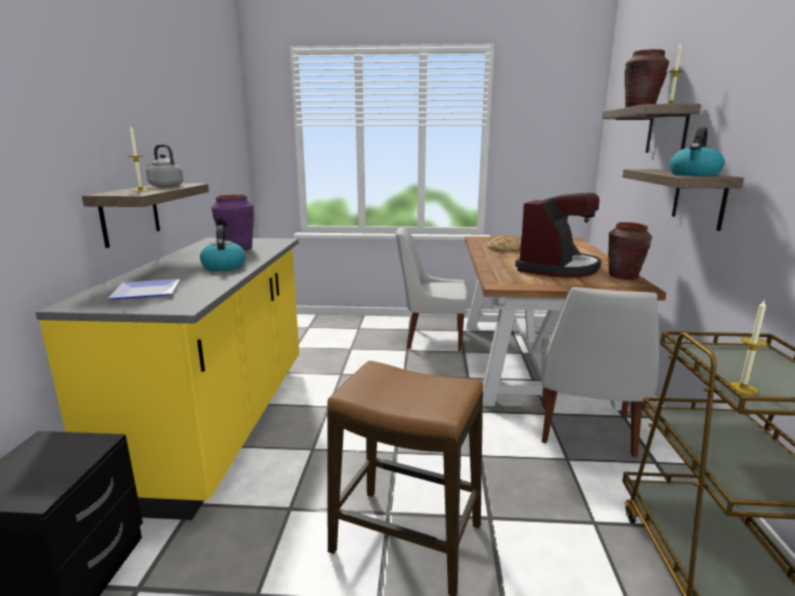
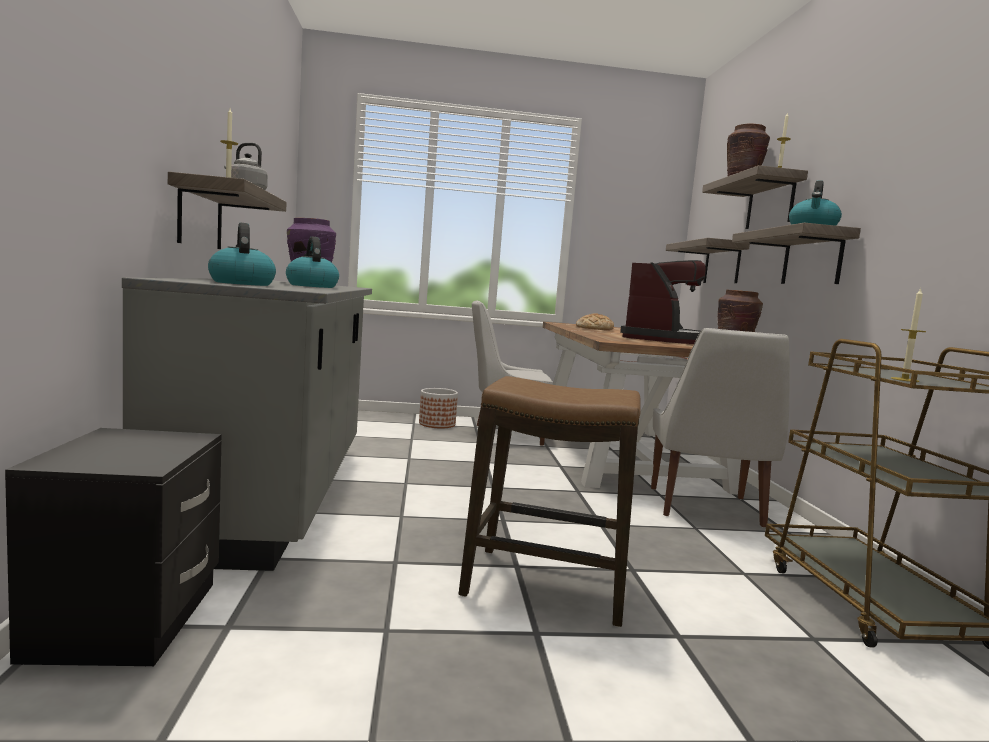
camera: 10 degrees left, 10 degrees down
yellow counter [36,238,299,520] -> grey counter [122,277,372,571]
plate [107,279,180,299] -> kettle [208,223,276,286]
none -> planter [419,388,458,428]
none -> shelf [666,238,750,283]

